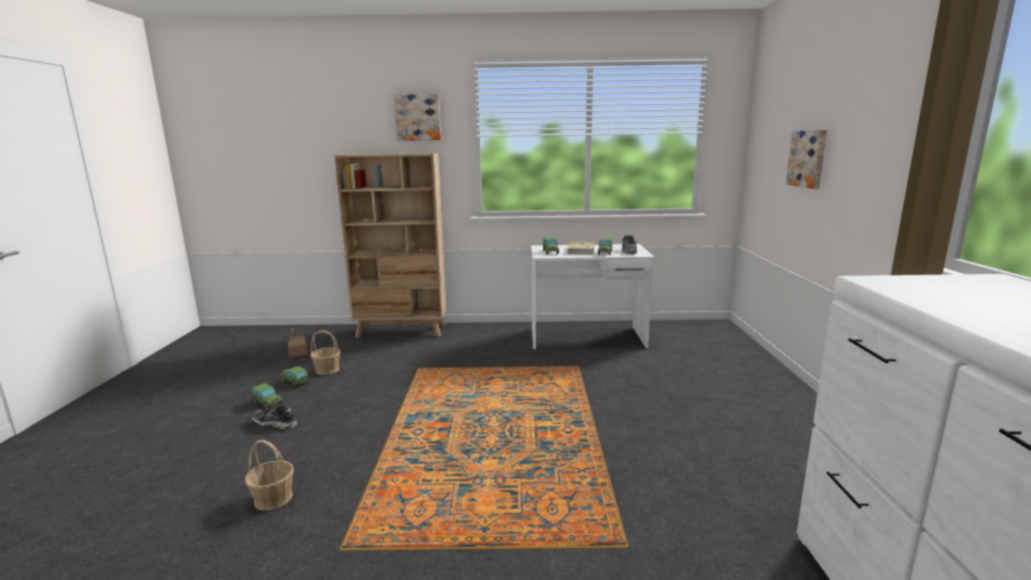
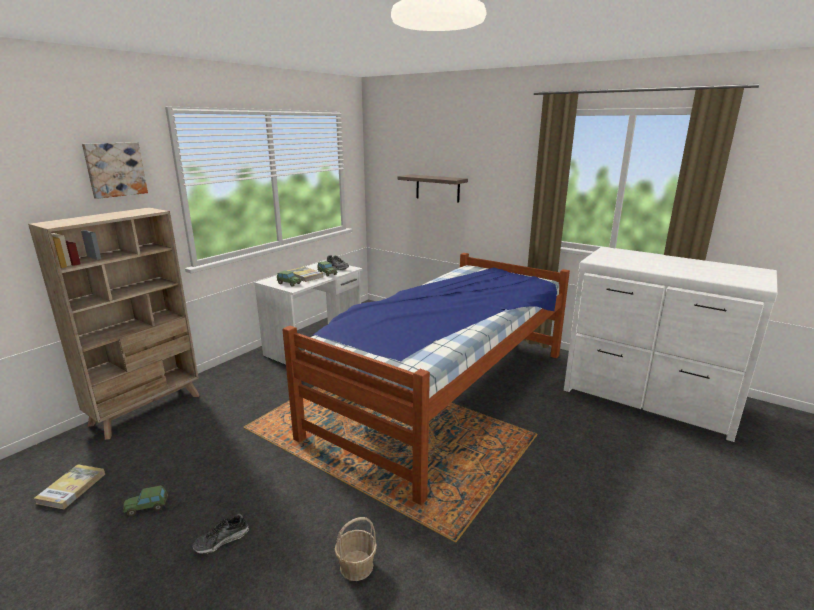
camera: 55 degrees left, 5 degrees up
toy car [251,383,283,409] -> none
toy house [288,328,308,358] -> book [34,464,105,509]
basket [310,330,341,375] -> none
picture [786,130,827,189] -> shelf [397,174,468,203]
none -> bed [282,253,570,505]

